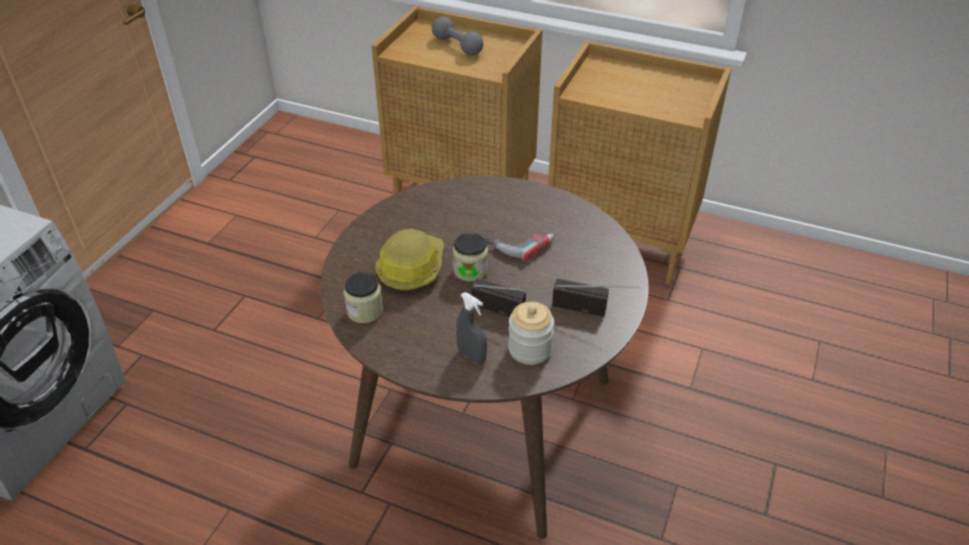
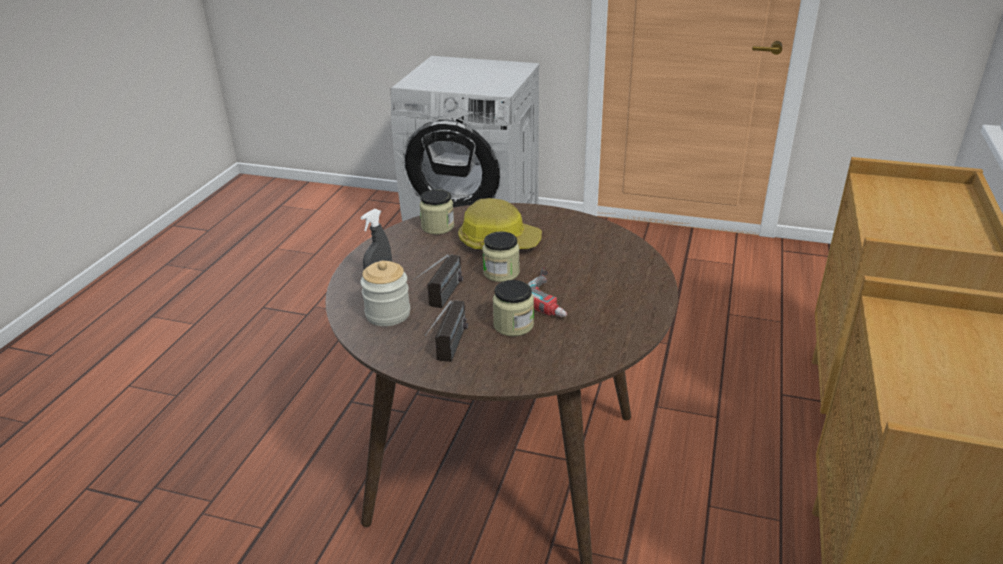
camera: 85 degrees right, 10 degrees down
grey dumbbell [432,17,483,56] -> none
none -> jar [493,280,534,336]

